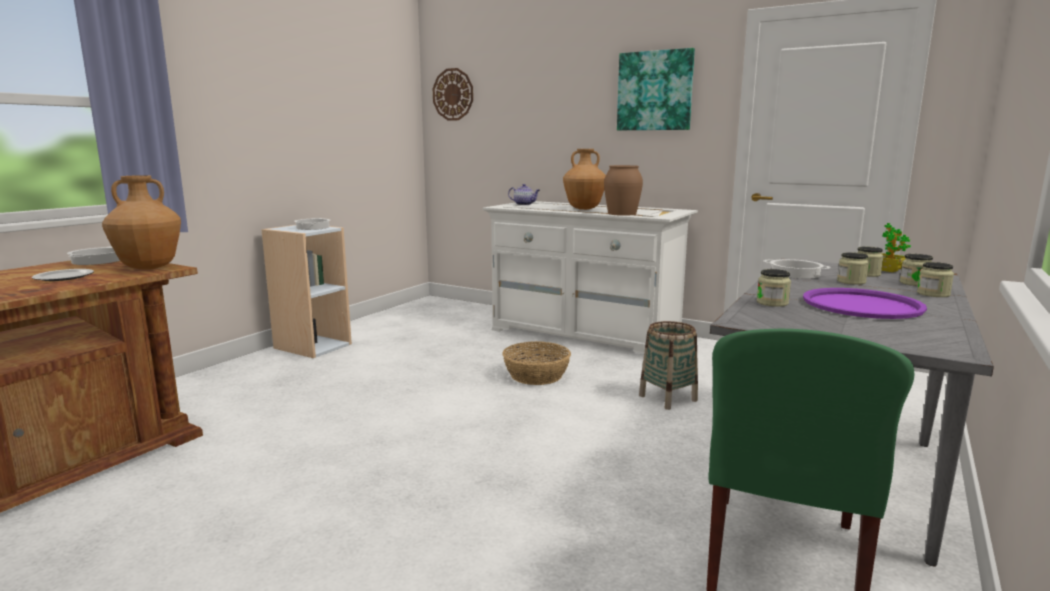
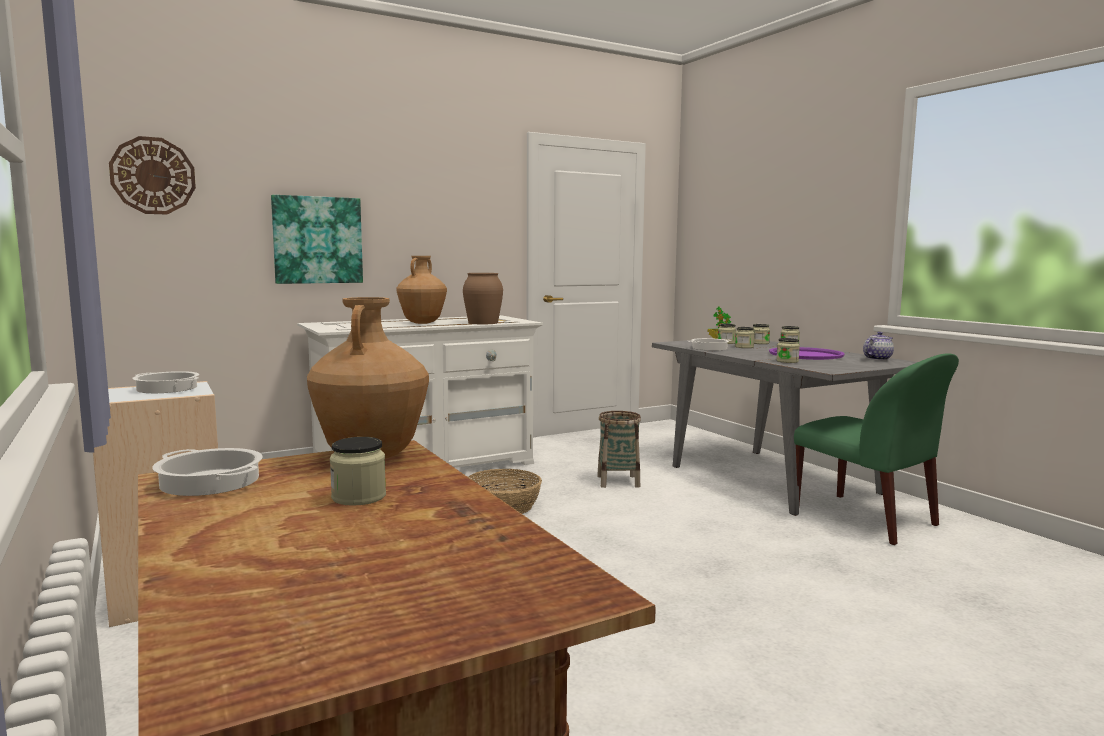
camera: 60 degrees left, 5 degrees down
plate [32,269,94,281] -> jar [330,437,386,506]
teapot [508,184,540,205] -> teapot moved to [863,332,894,360]
picture [617,48,695,130] -> picture moved to [271,195,363,284]

